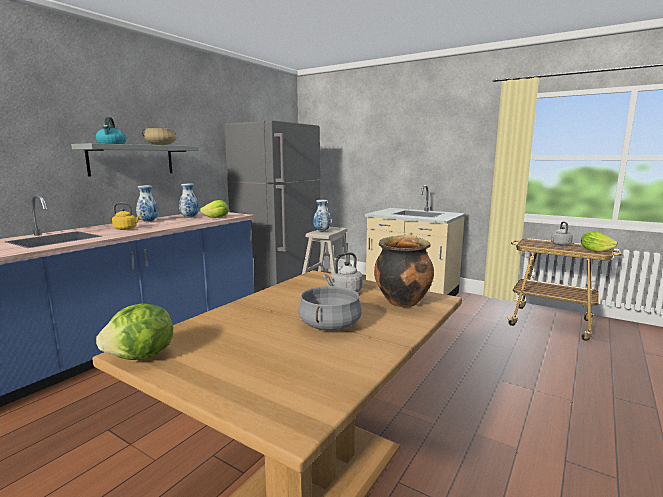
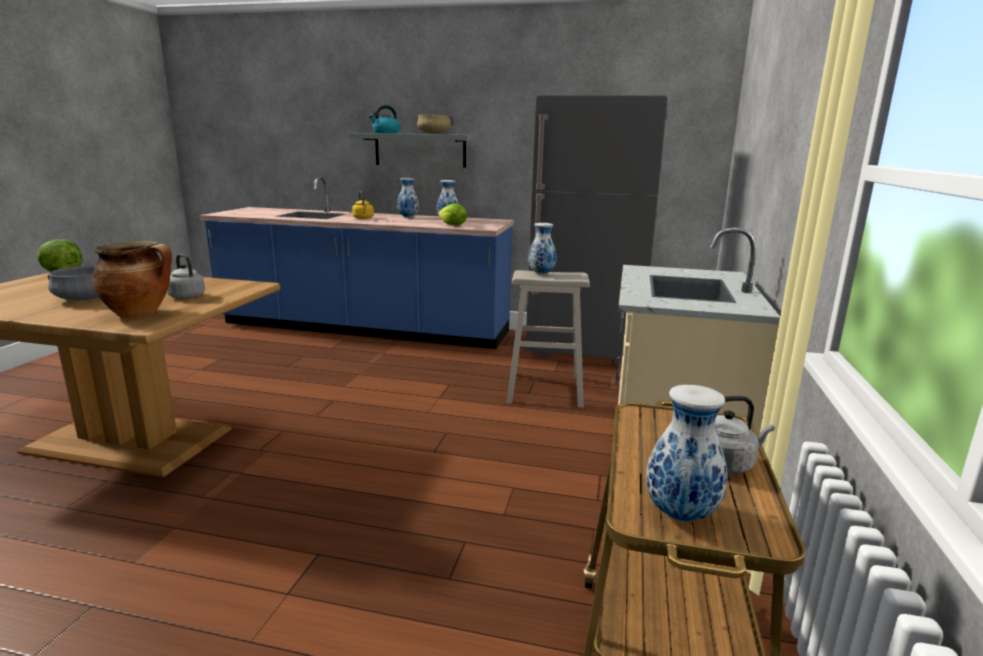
camera: 70 degrees right, 5 degrees up
lettuce [581,231,618,252] -> vase [646,385,727,522]

